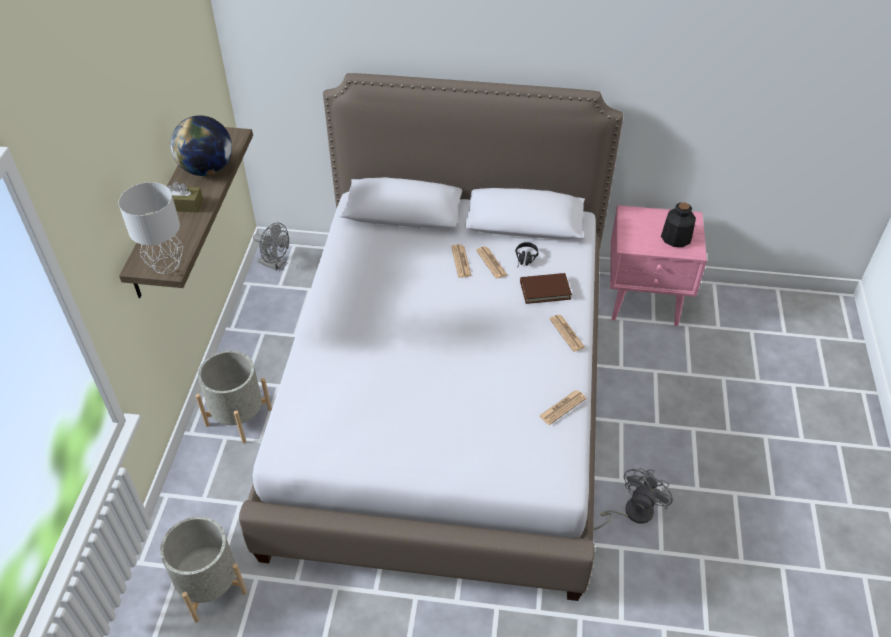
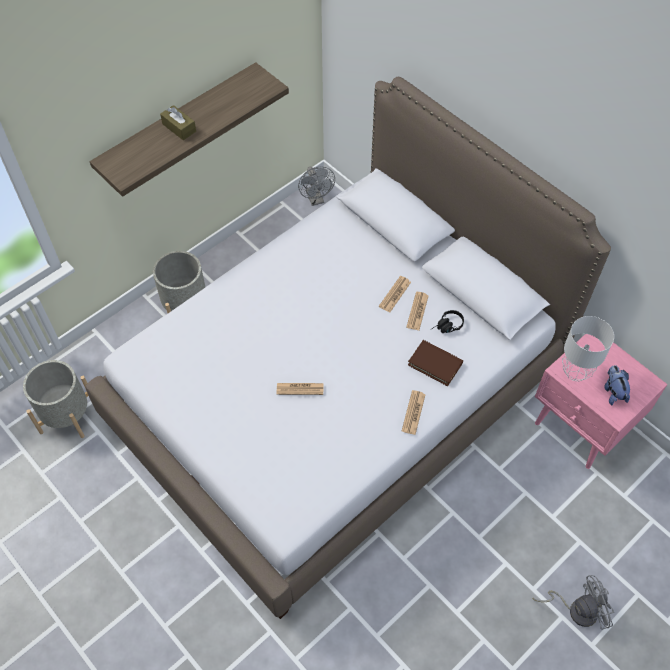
camera: 40 degrees right, 10 degrees up
grey table lamp [119,182,183,274] -> grey table lamp moved to [562,316,614,381]
globe [170,115,232,176] -> none
newspaper [539,390,586,425] -> newspaper moved to [277,383,323,395]
grey fan [593,468,673,530] -> grey fan moved to [532,575,614,630]
bottle [661,202,696,247] -> plush toy [604,365,630,405]

